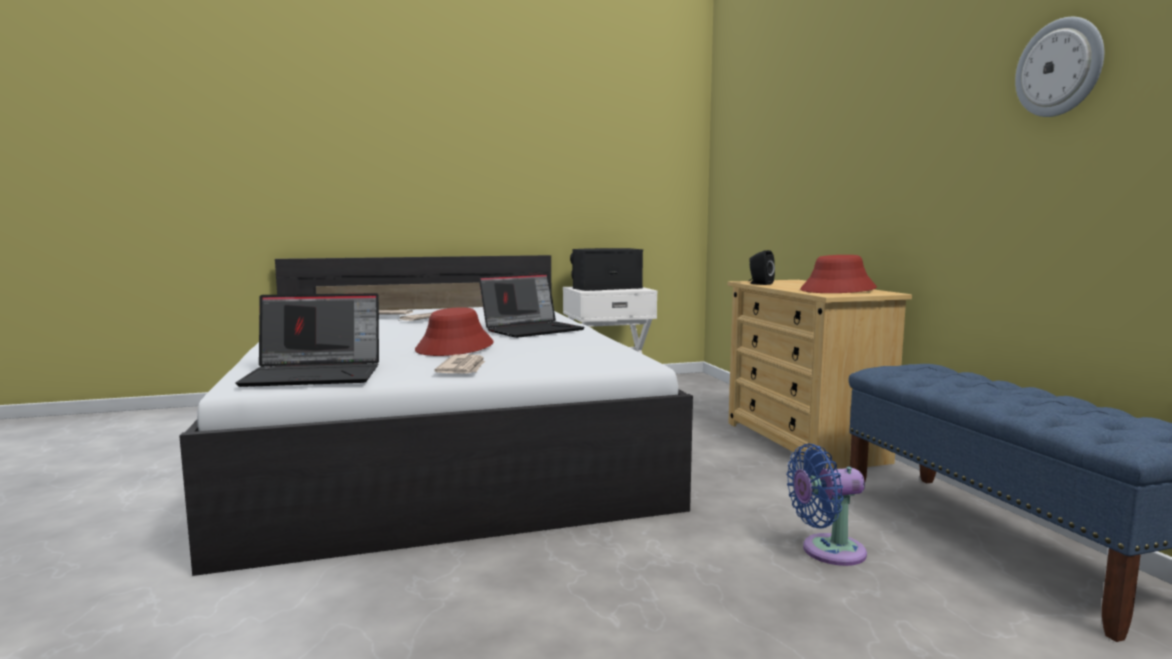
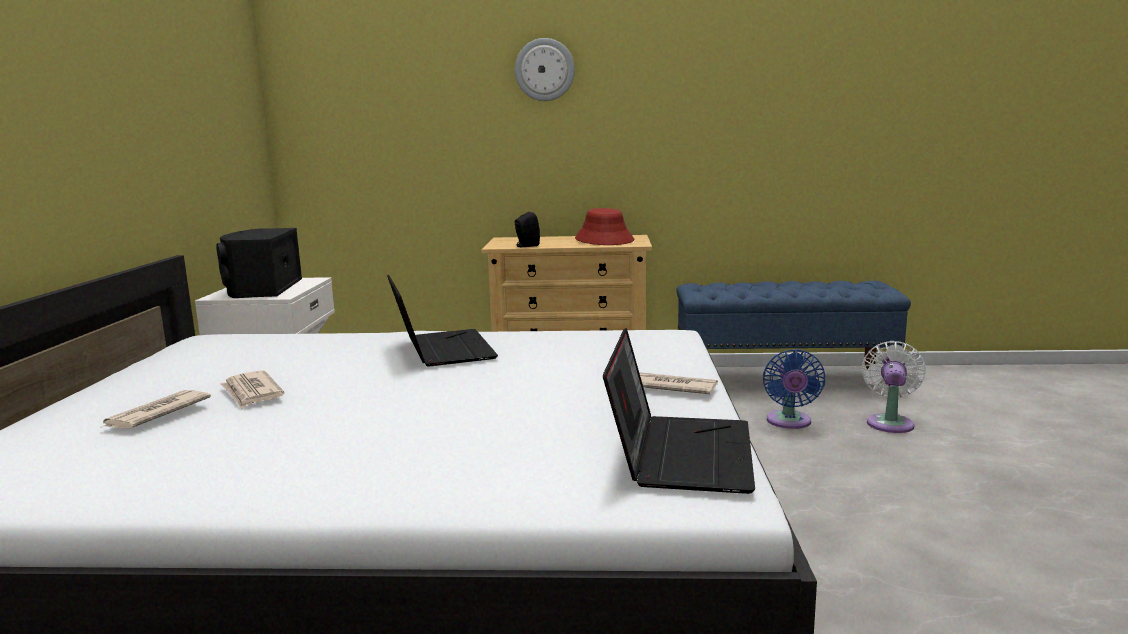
camera: 70 degrees left, 5 degrees up
red hat [415,307,494,356] -> none
wall clock [1015,17,1104,117] -> wall clock moved to [515,38,575,101]
none -> white fan [862,341,926,433]

